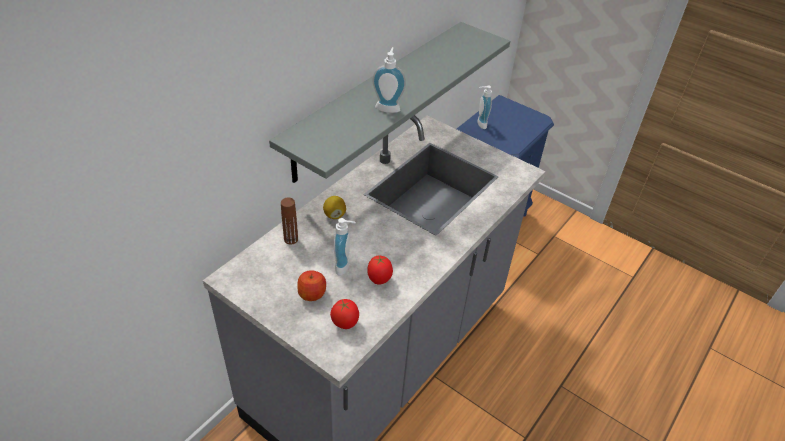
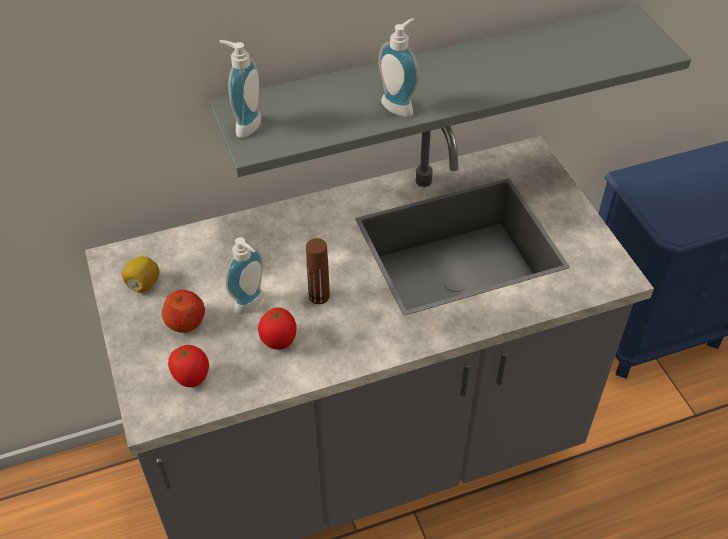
camera: 35 degrees right, 5 degrees up
brown bottle [281,198,298,245] -> brown bottle moved to [306,238,330,304]
lemon [323,196,346,219] -> lemon moved to [122,256,159,293]
soap dispenser [477,85,492,129] -> soap dispenser moved to [219,40,262,138]

